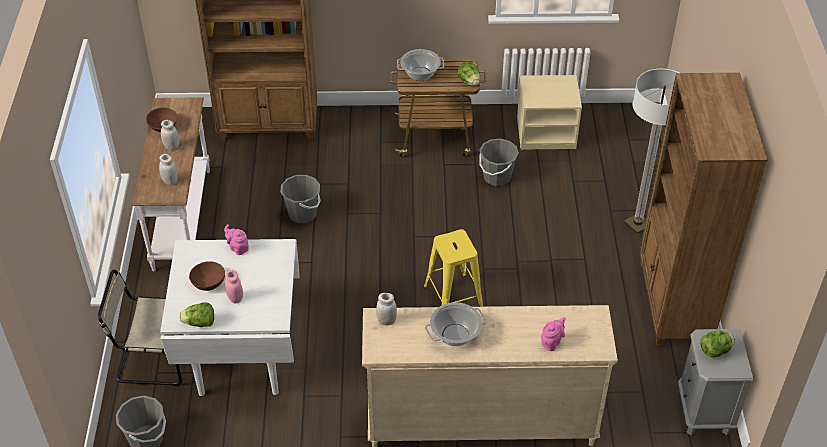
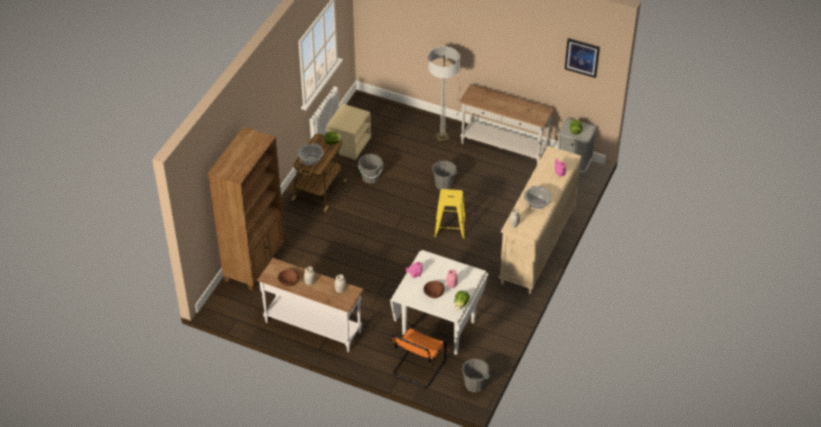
camera: 65 degrees left, 0 degrees up
beige chair [98,270,184,386] -> orange chair [392,326,447,388]
grey bucket [280,175,321,223] -> grey bucket moved to [432,161,457,190]
brown bookcase [640,73,767,347] -> white console table [459,84,555,165]
none -> picture [564,38,600,78]

